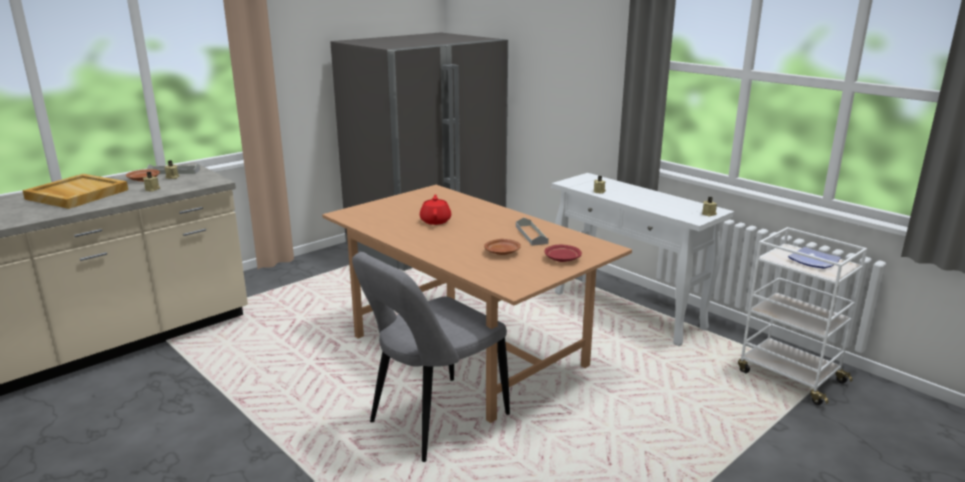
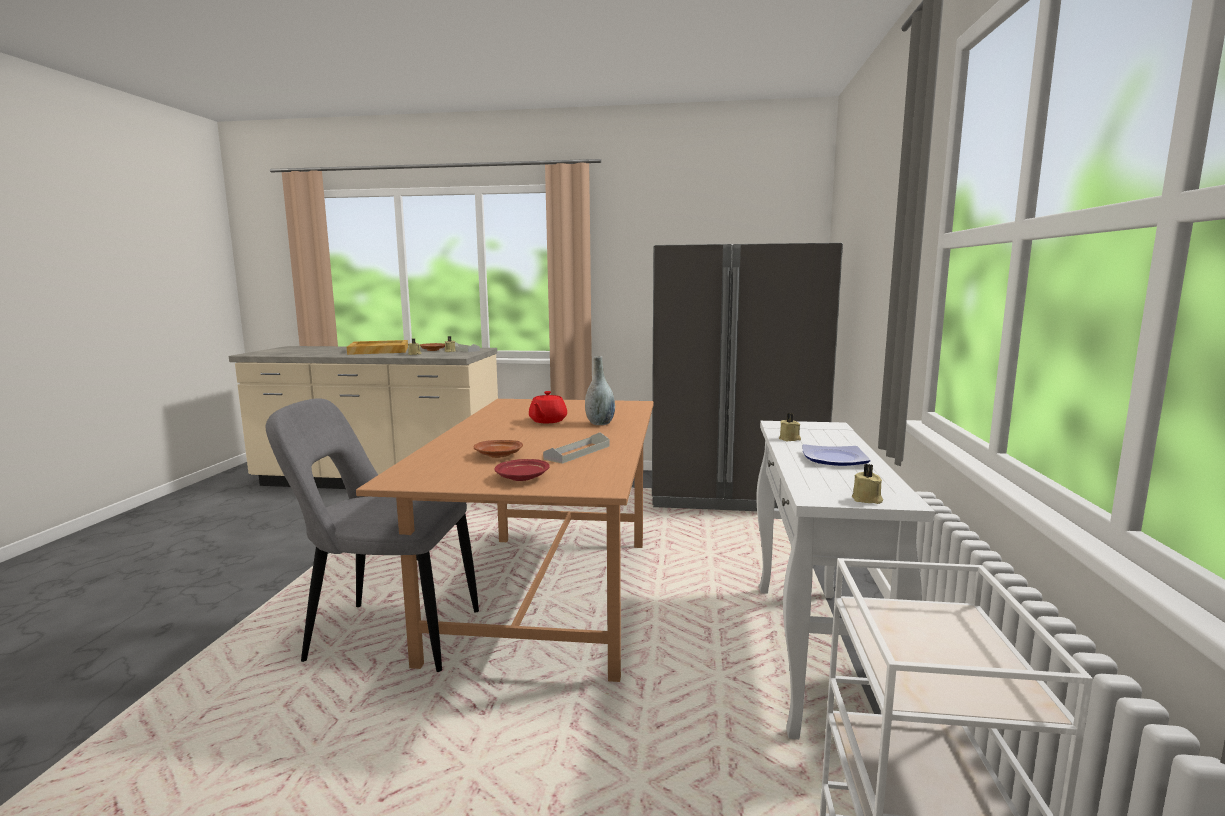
camera: 50 degrees right, 10 degrees down
red teapot [420,194,451,225] -> red teapot turned 150 degrees clockwise [529,391,567,423]
plate [788,247,841,269] -> plate moved to [803,444,870,466]
none -> grey vase [585,356,615,425]

